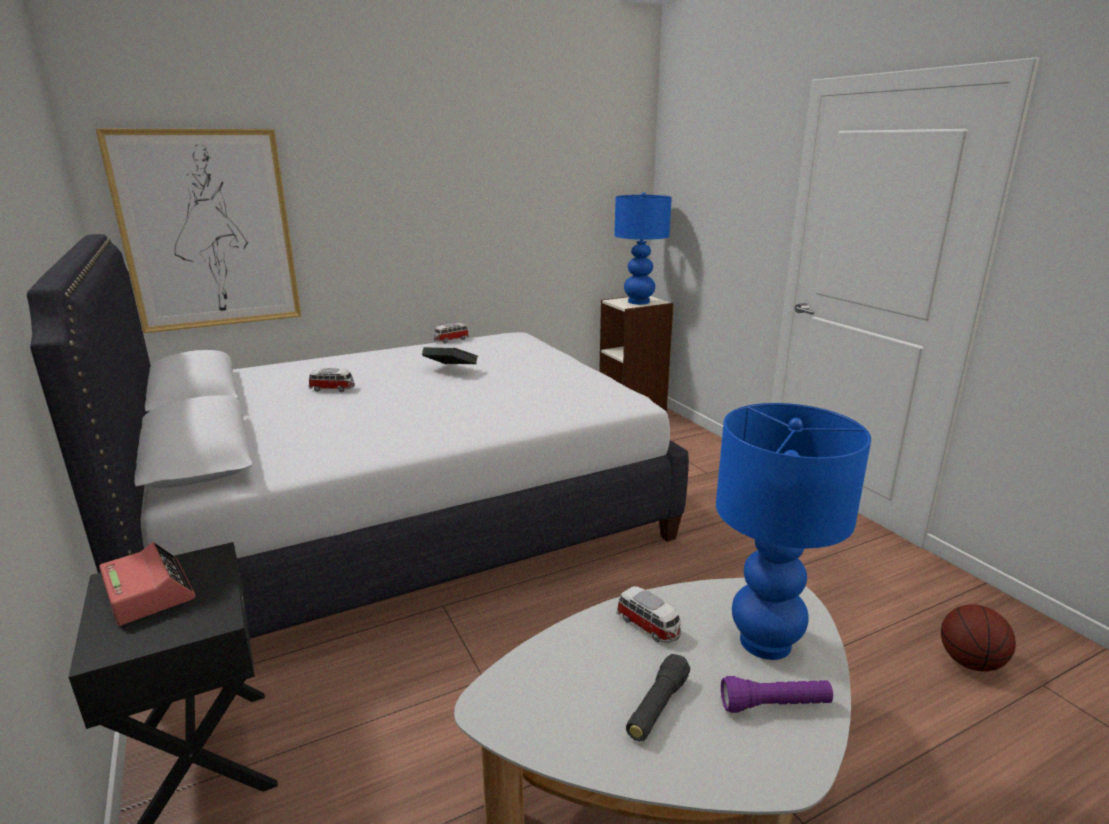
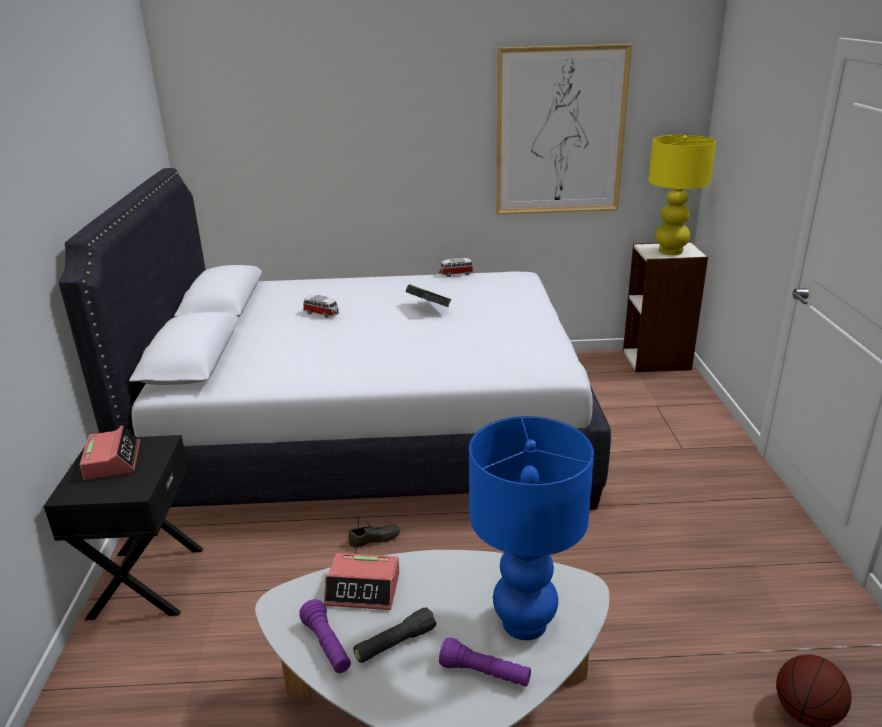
camera: 25 degrees right, 5 degrees up
picture [96,129,302,333] -> picture moved to [496,44,632,214]
blue table lamp [614,192,672,304] -> yellow table lamp [649,135,716,255]
toy car [617,586,681,643] -> none
none -> purple flashlight [300,599,351,673]
none -> alarm clock [324,553,399,610]
none -> grey shoe [348,522,400,547]

